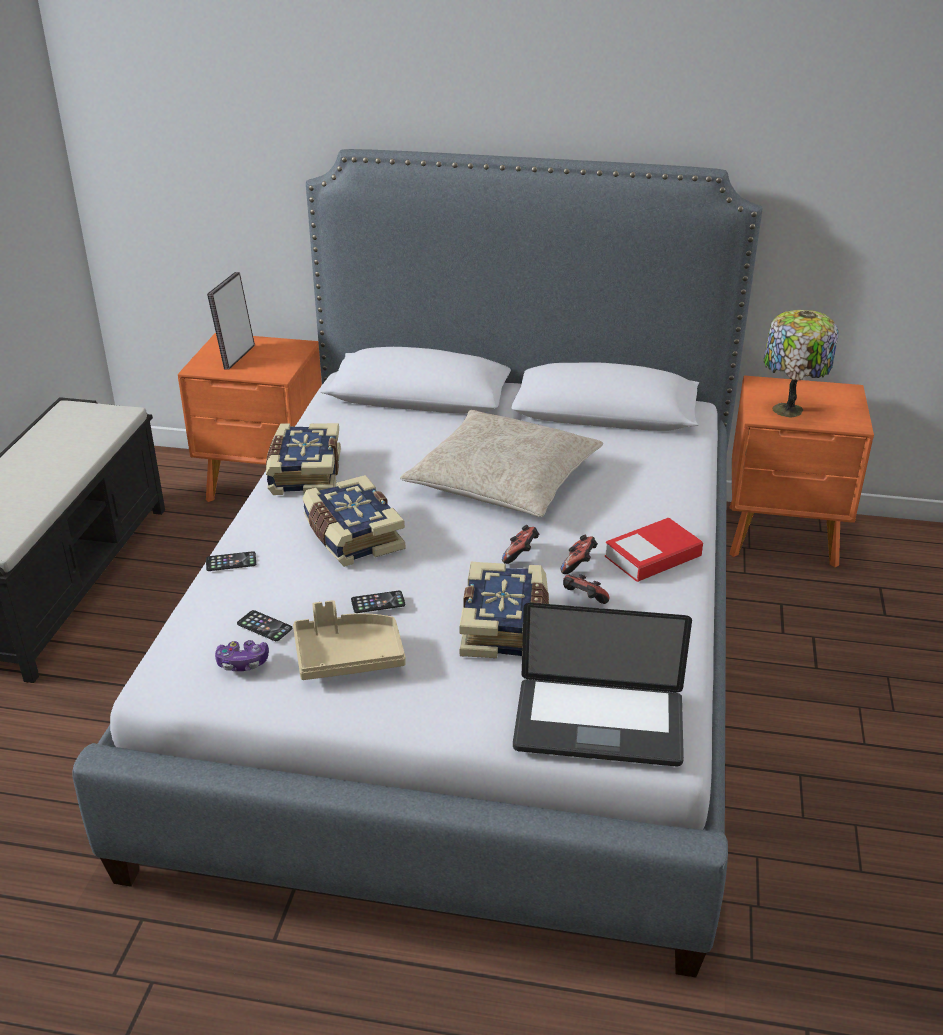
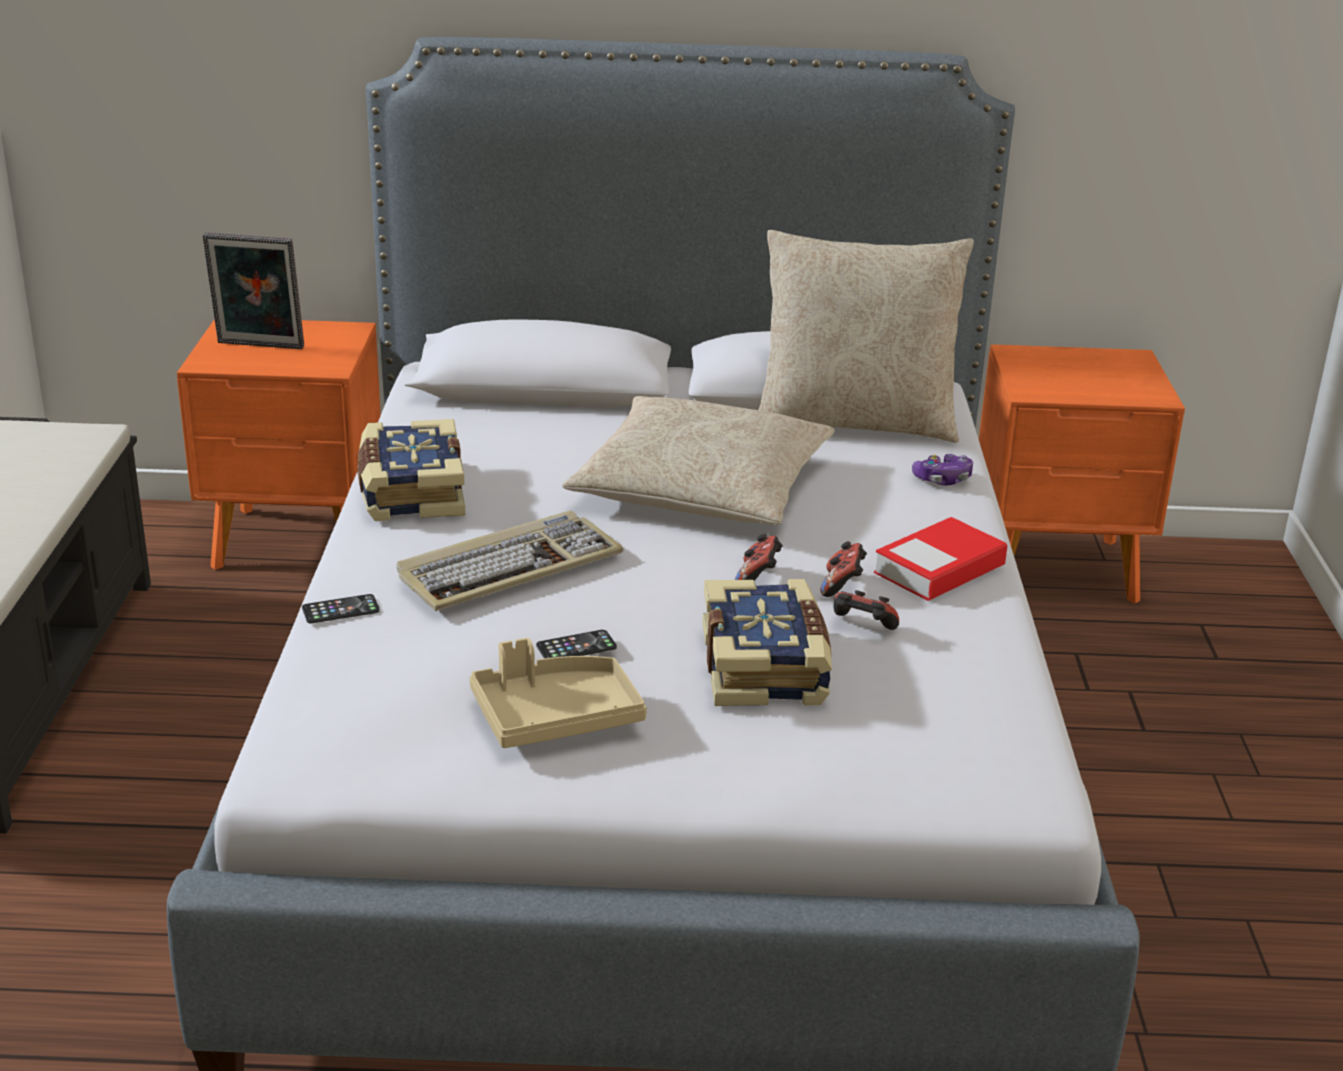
camera: 10 degrees left, 5 degrees down
picture frame [207,272,255,370] -> picture frame turned 90 degrees counterclockwise [203,233,304,349]
game controller [215,640,269,671] -> game controller moved to [912,454,973,485]
phone [237,610,292,641] -> none
book [302,475,405,567] -> keyboard [397,511,624,611]
laptop [513,603,692,766] -> none
table lamp [764,310,839,418] -> none
none -> beige pillow [759,230,974,442]

